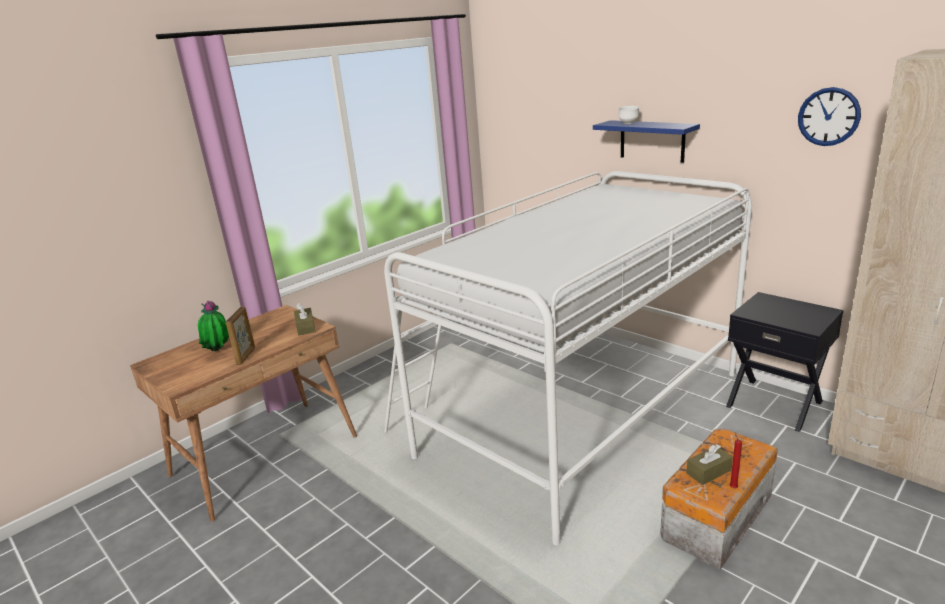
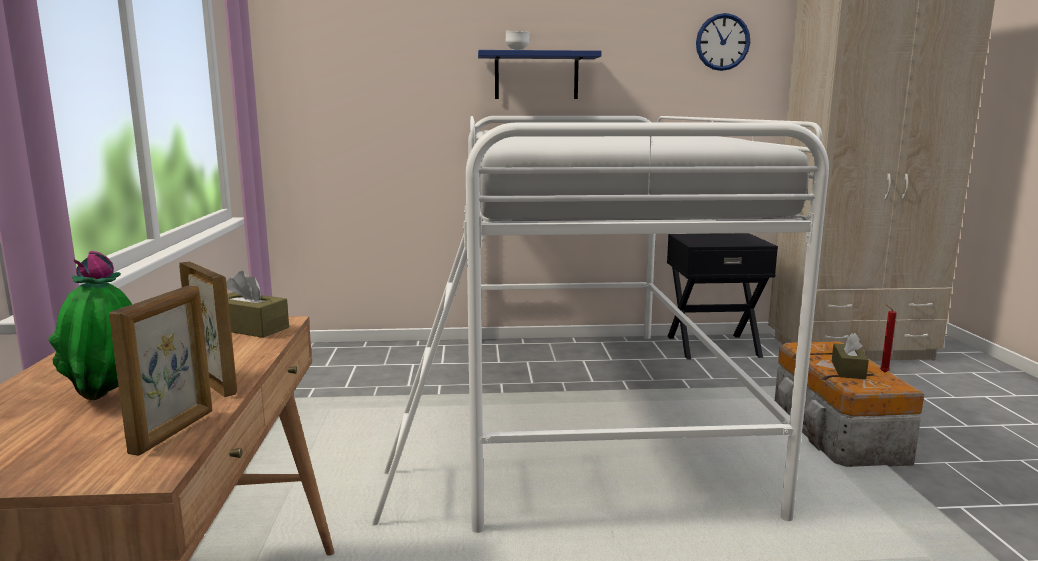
camera: 50 degrees left, 10 degrees down
none -> picture frame [109,286,212,456]

